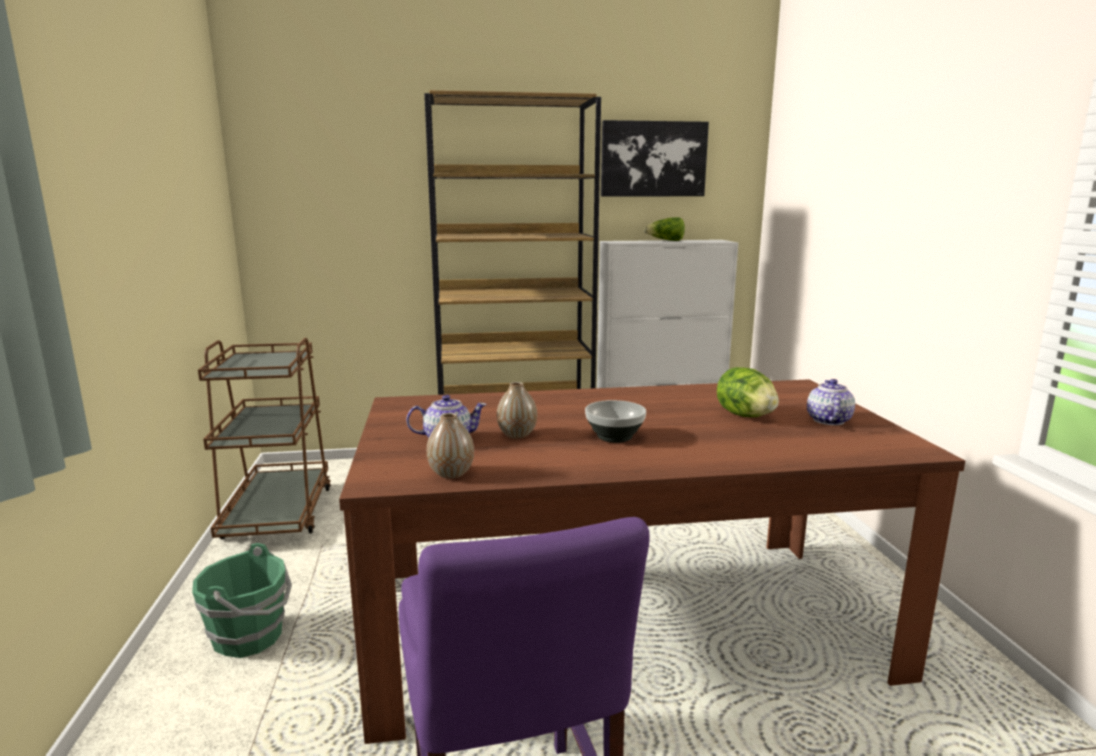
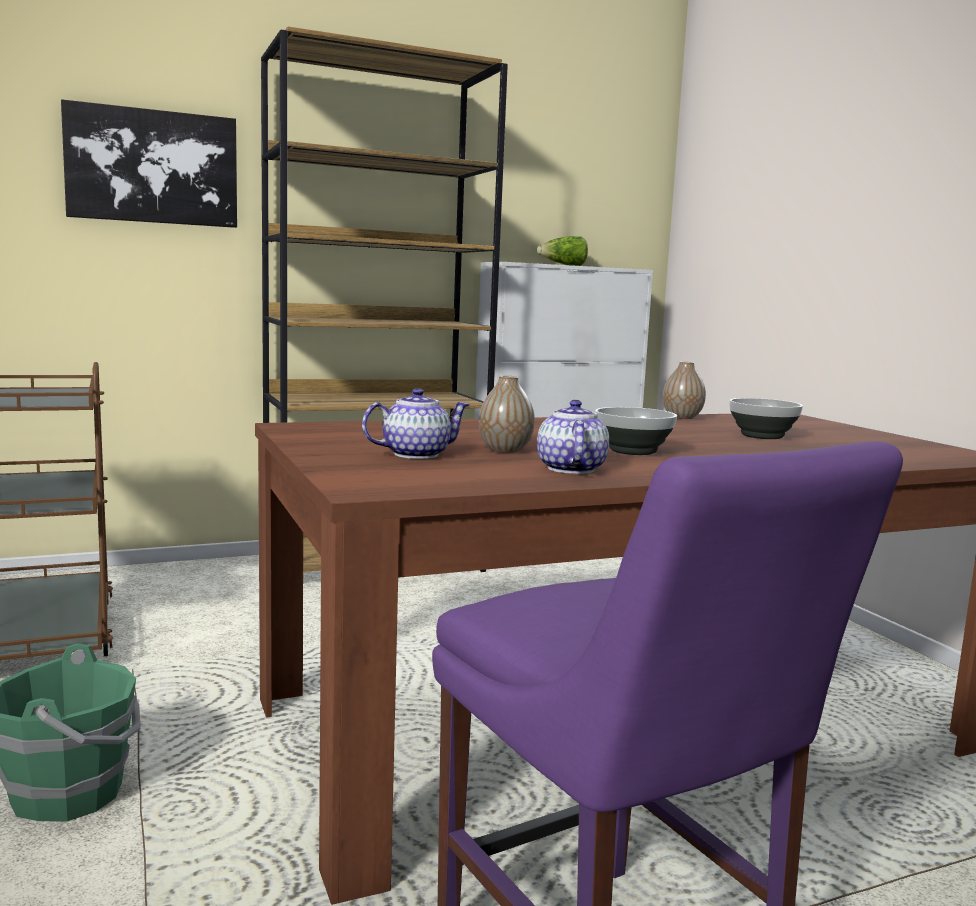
camera: 15 degrees left, 5 degrees down
vase [427,413,474,479] -> vase moved to [663,362,706,419]
picture [601,120,709,196] -> picture moved to [61,99,237,228]
lettuce [717,367,779,417] -> bowl [729,398,803,439]
teapot [807,379,855,425] -> teapot moved to [537,400,609,474]

